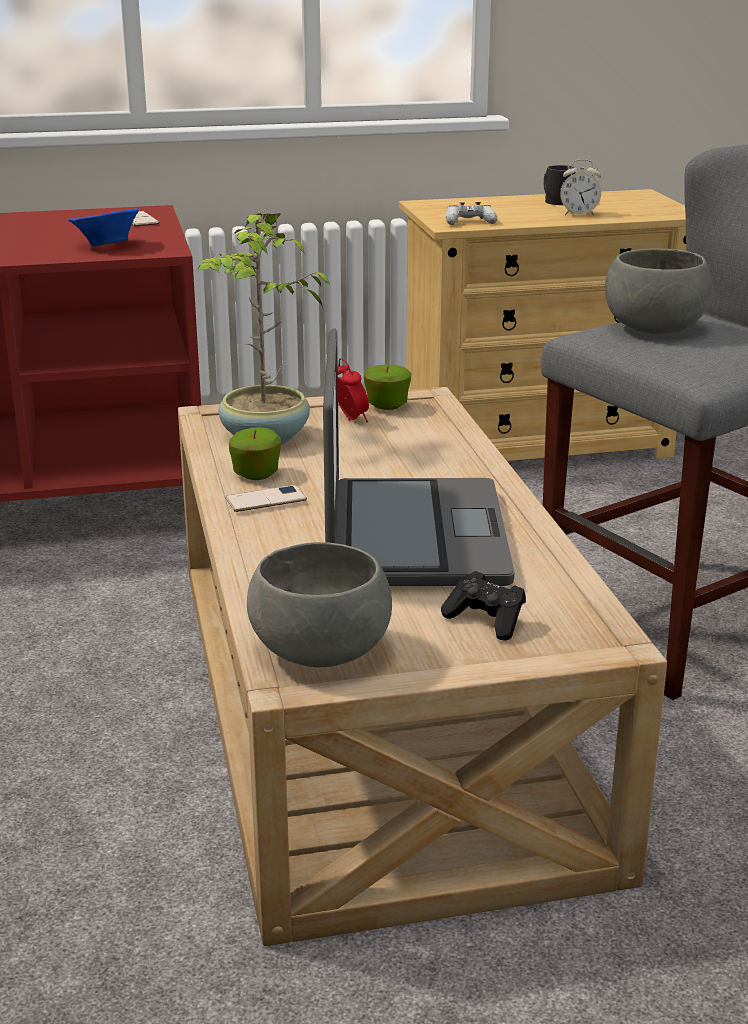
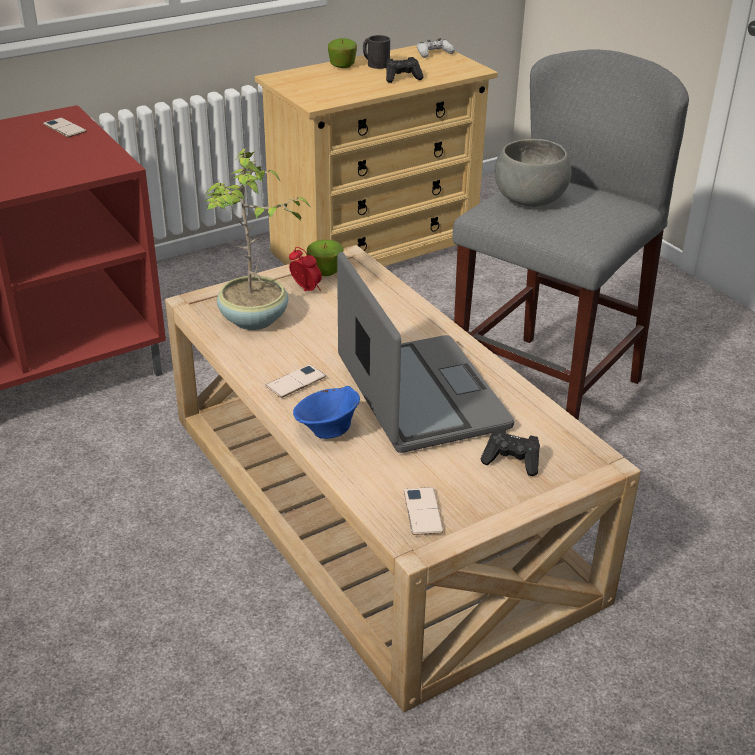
camera: 20 degrees left, 10 degrees up
blue bowl [68,208,139,247] -> blue bowl moved to [293,386,360,439]
apple [229,427,281,480] -> apple moved to [328,38,357,68]
grey bowl [247,542,392,667] -> phone [404,487,443,535]
white game controller [446,202,498,225] -> white game controller moved to [417,38,455,58]
alarm clock [560,159,601,215] -> black game controller [386,57,424,83]

